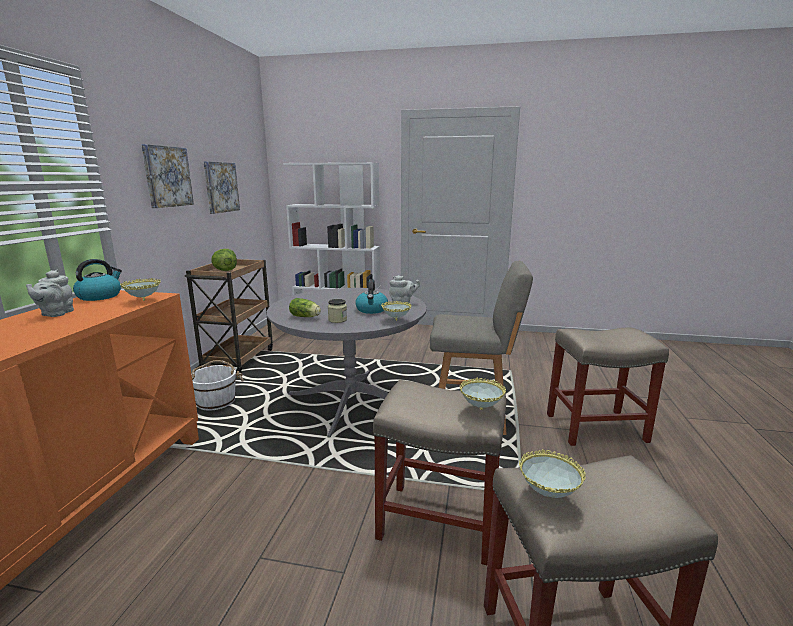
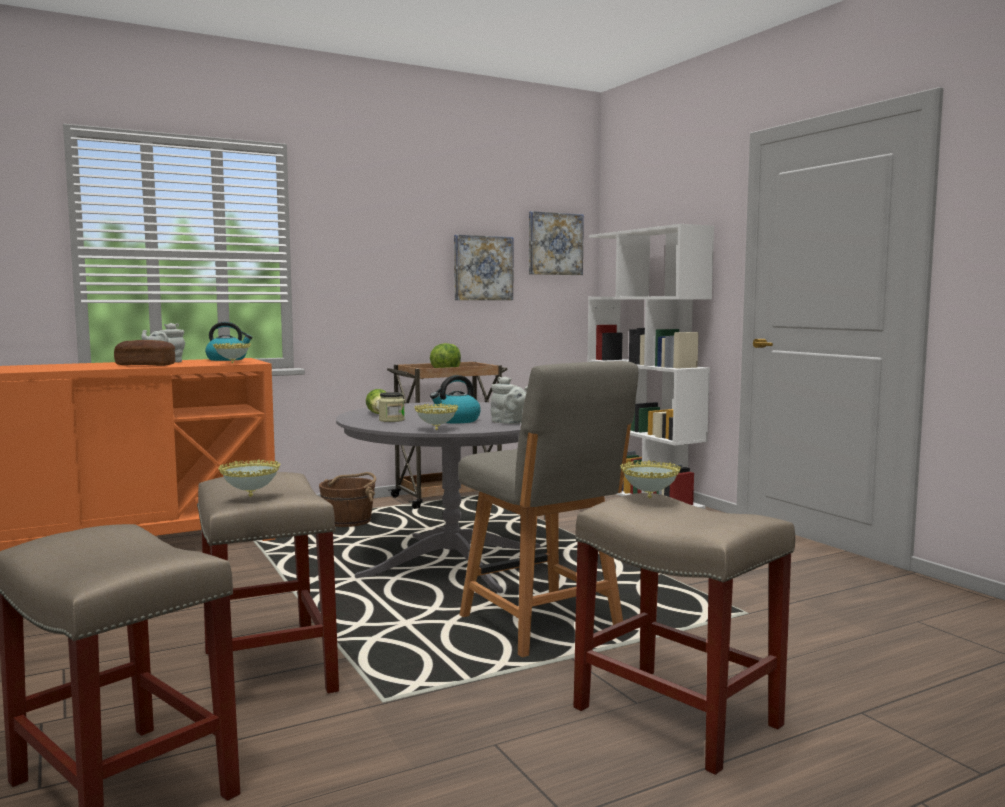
camera: 50 degrees right, 10 degrees down
picture [141,144,194,208] -> picture moved to [529,211,584,275]
white bucket [191,360,244,411] -> brown bucket [319,472,376,527]
bowl [519,449,586,498] -> bowl moved to [620,460,681,498]
none -> bread [114,340,175,366]

